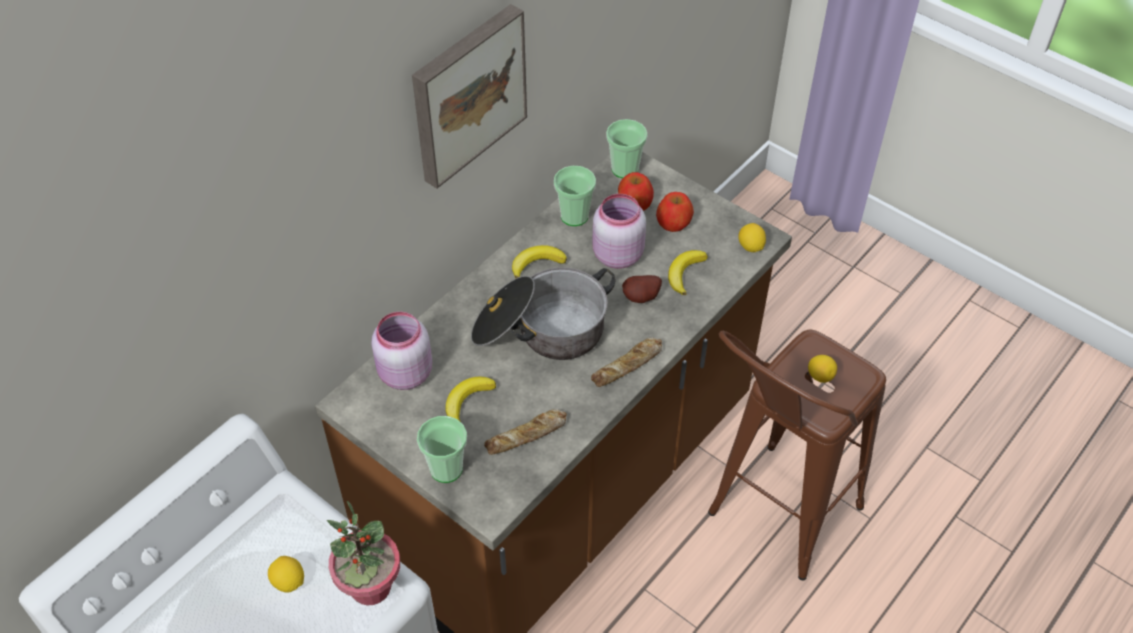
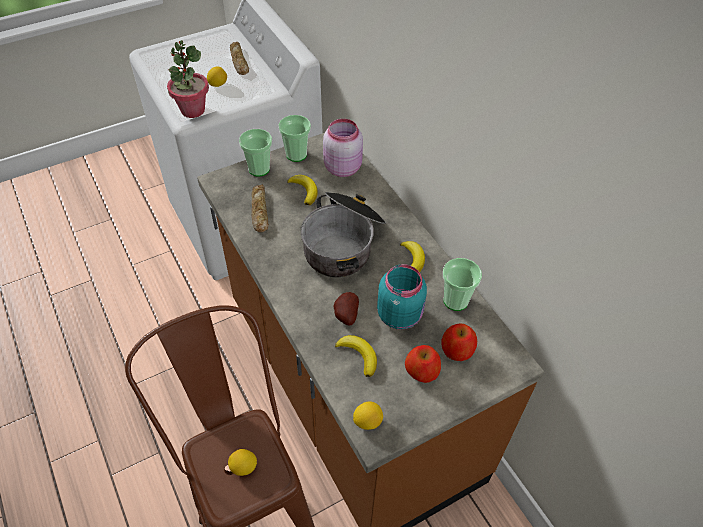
camera: 110 degrees right, 0 degrees up
picture [412,4,527,188] -> none
bread [591,338,662,387] -> bread moved to [230,42,249,75]
pink jar [592,194,646,269] -> turquoise jar [377,264,427,330]
cup [606,119,648,178] -> cup moved to [279,115,311,162]

